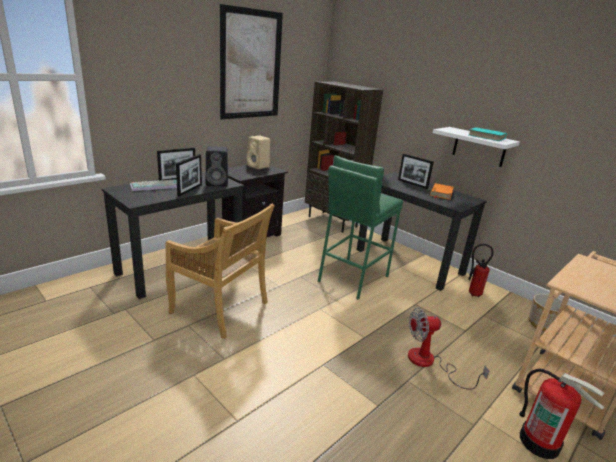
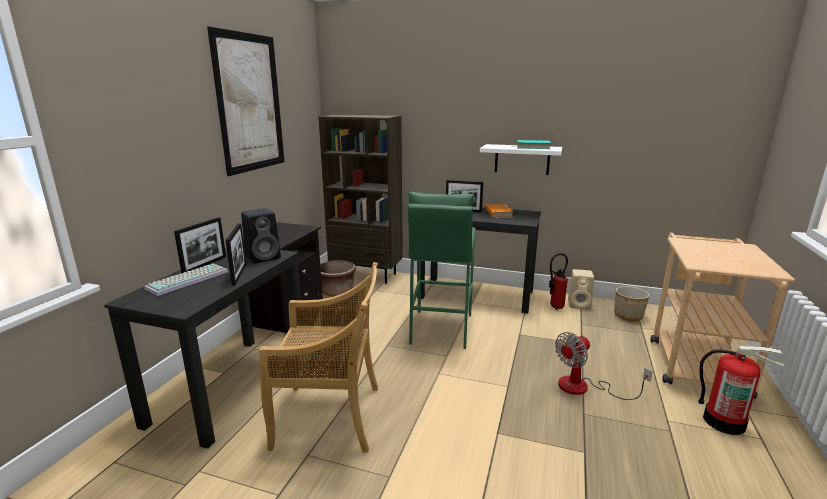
camera: 25 degrees left, 5 degrees down
beige speaker [246,136,270,169] -> beige speaker moved to [568,269,594,309]
none -> brown planter [320,260,356,297]

